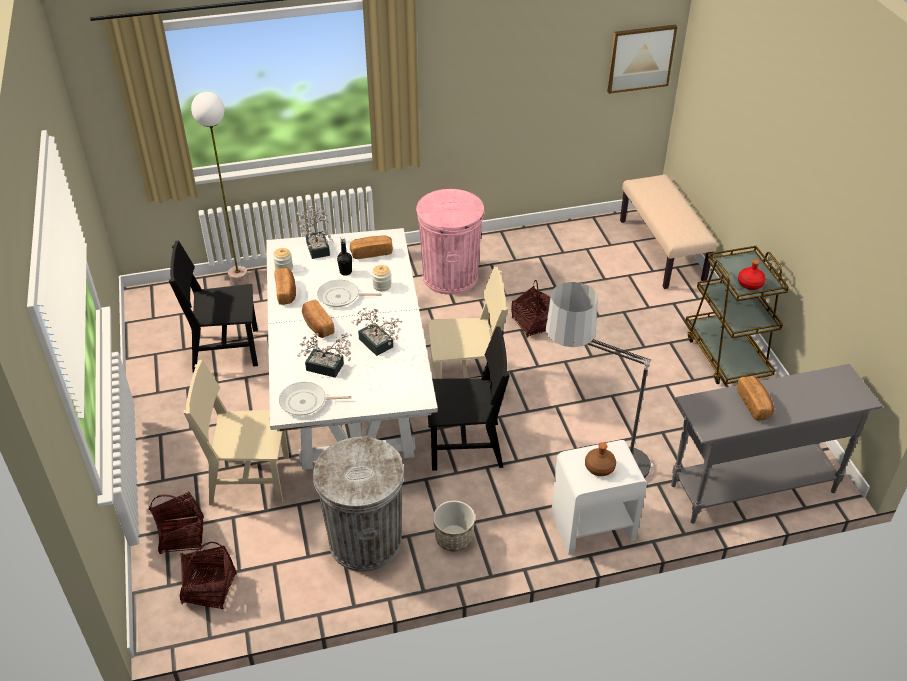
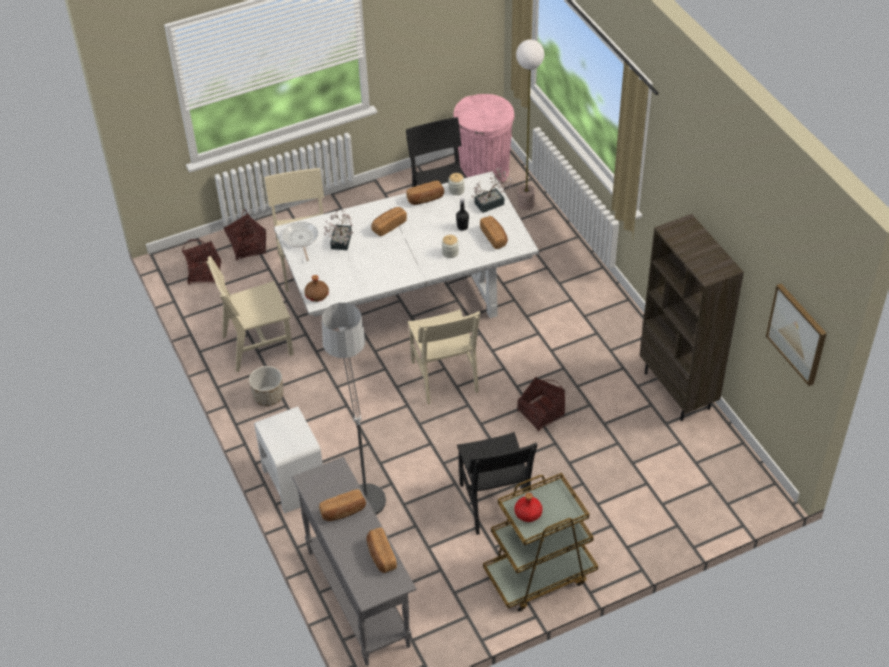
camera: 80 degrees right, 5 degrees up
grey trash can [313,436,404,572] -> beige chair [206,256,294,372]
frying pan [317,280,382,307] -> none
potted plant [351,307,402,356] -> none
pink trash can [416,189,485,295] -> pink trash can moved to [453,94,515,184]
black chair [428,326,510,471] -> black chair moved to [457,432,537,535]
brown bottle [585,442,616,476] -> brown bottle moved to [304,275,329,302]
beige bench [620,174,717,289] -> none
none -> bread [367,528,397,573]
none -> brown bookcase [640,214,744,421]

